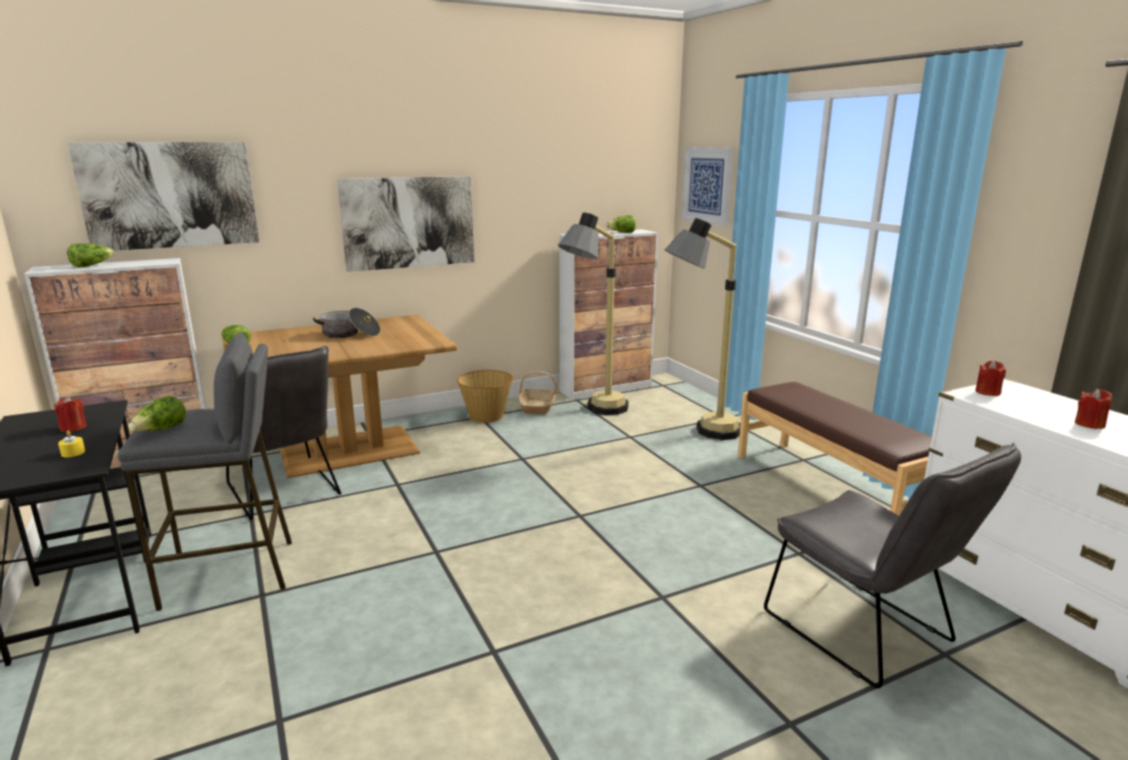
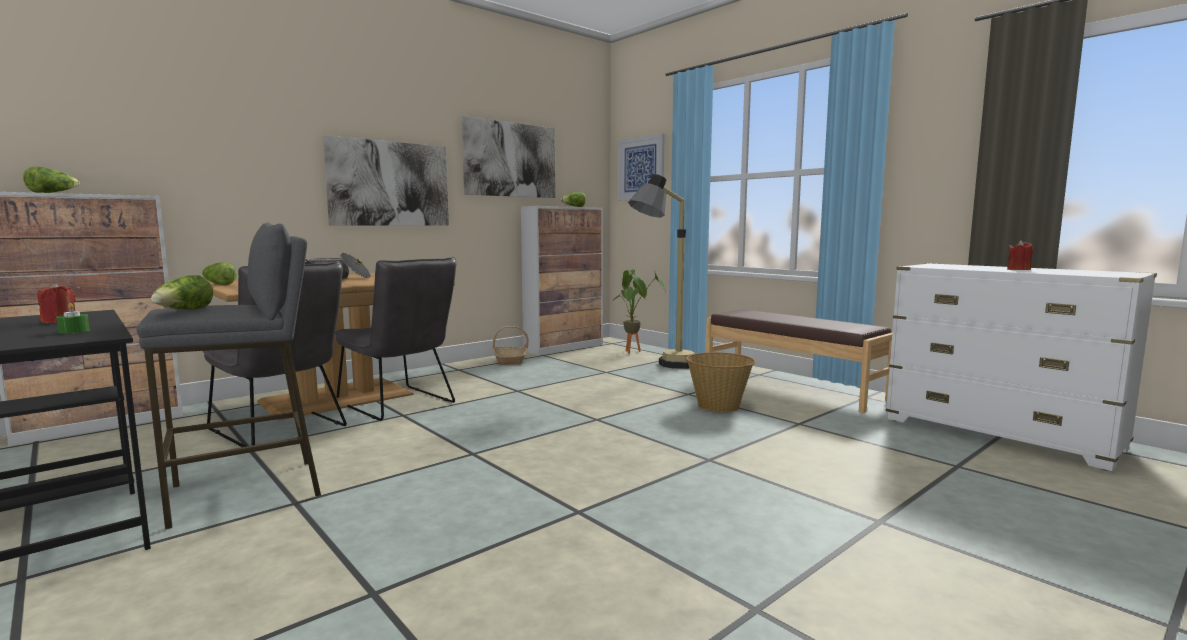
camera: 15 degrees left, 10 degrees down
yellow candle [58,431,85,457] -> green candle [56,303,90,334]
picture [68,142,259,251] -> picture moved to [462,116,555,198]
basket [457,370,514,423] -> basket moved to [686,352,756,412]
floor lamp [558,213,629,415] -> none
grey chair [764,443,1021,688] -> grey chair moved to [335,257,456,421]
red candle [975,361,1006,396] -> none
none -> potted plant [611,269,666,354]

